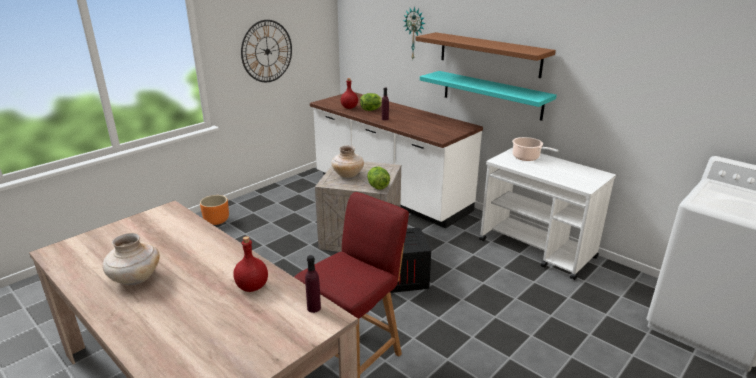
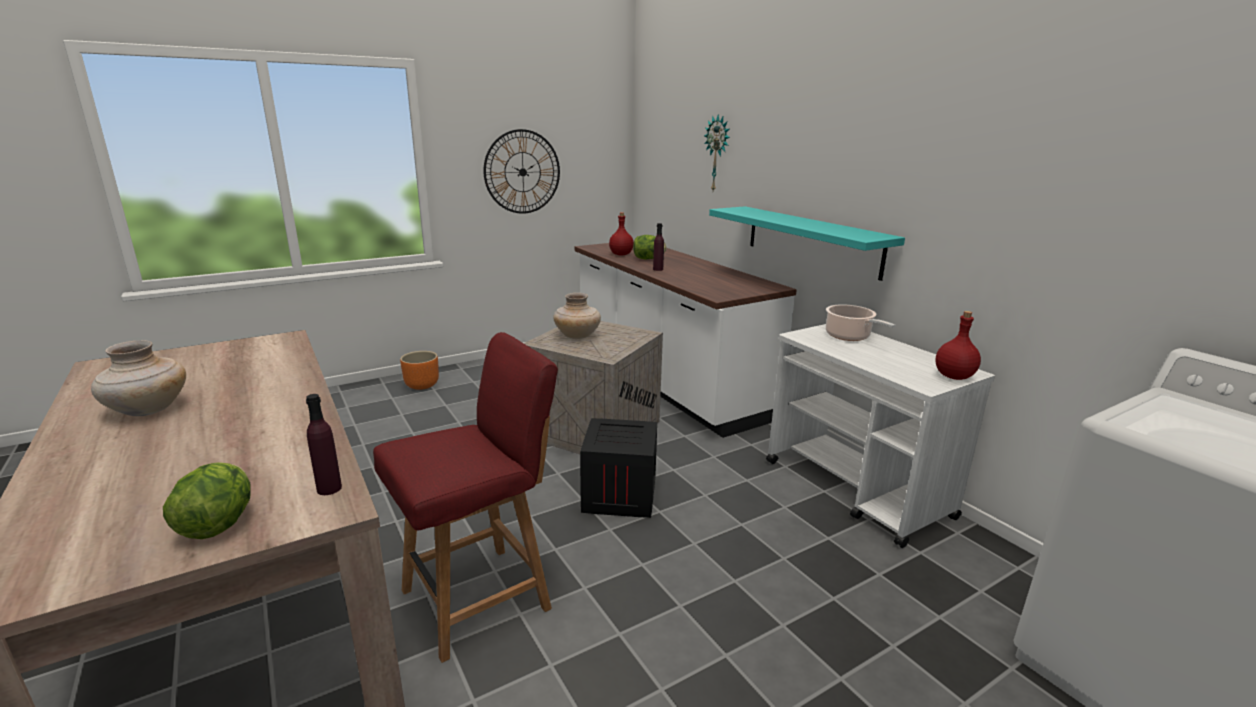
camera: 15 degrees right, 5 degrees down
red bottle [233,236,268,292] -> red bottle moved to [935,311,981,380]
lettuce [367,166,390,190] -> lettuce moved to [163,462,251,539]
brown shelf [415,32,556,78] -> none

